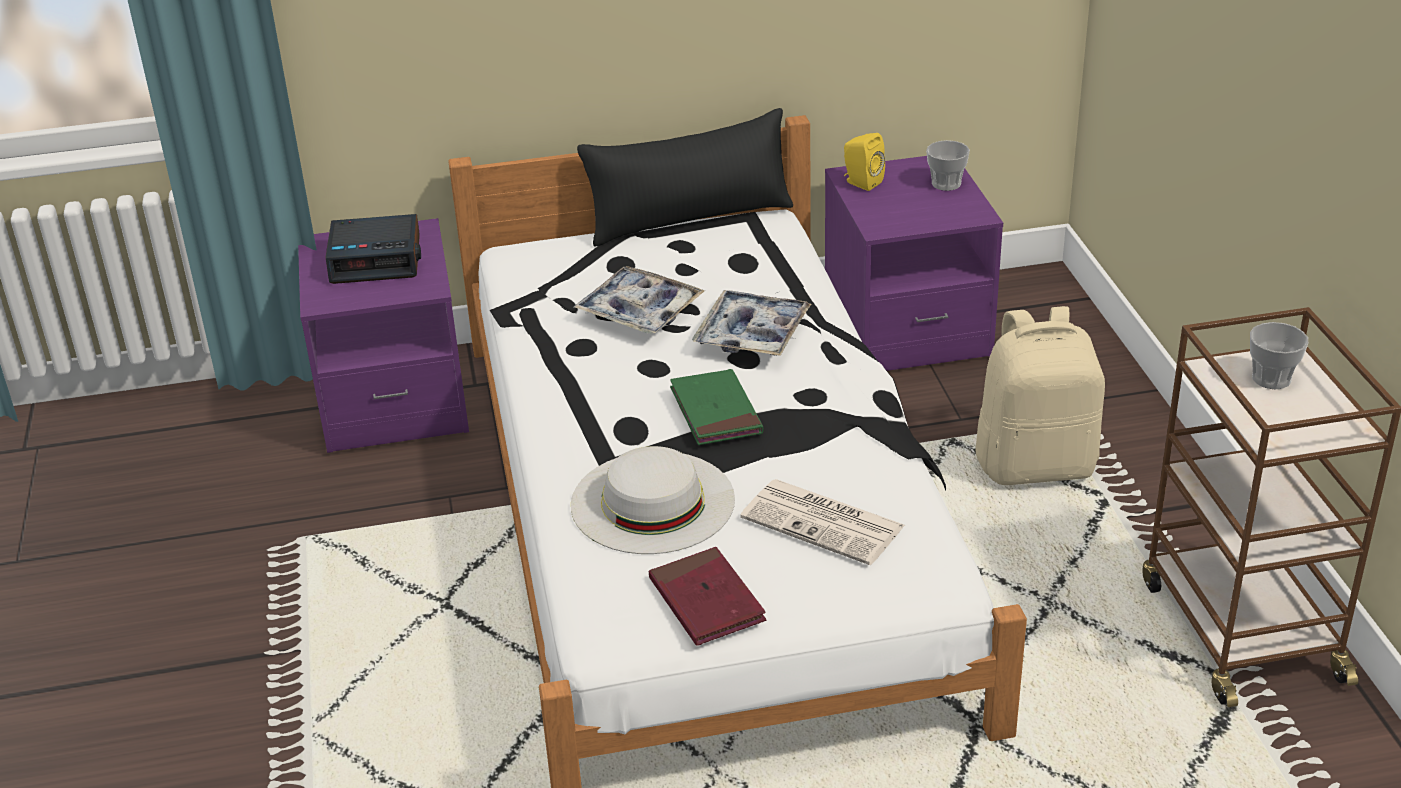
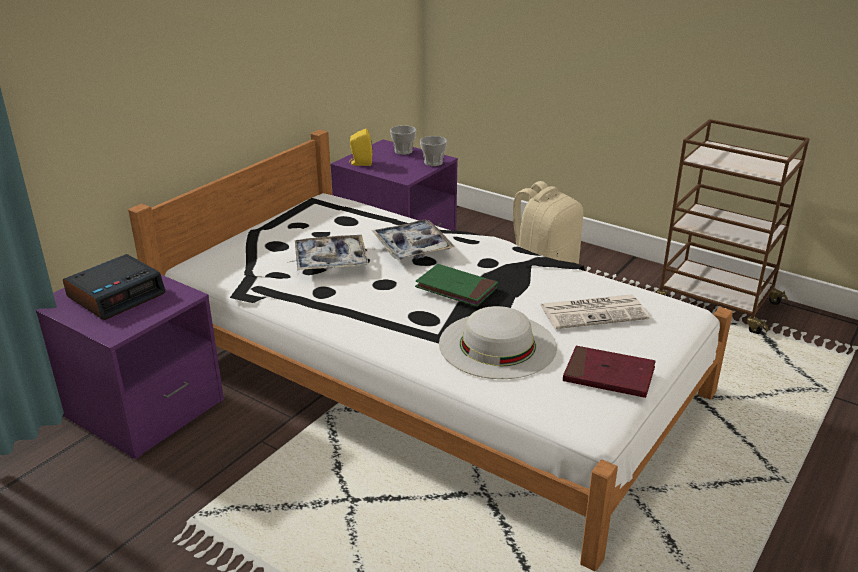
camera: 45 degrees left, 5 degrees down
black pillow [577,108,793,246] -> none
cup [1250,322,1308,389] -> cup moved to [420,136,447,166]

